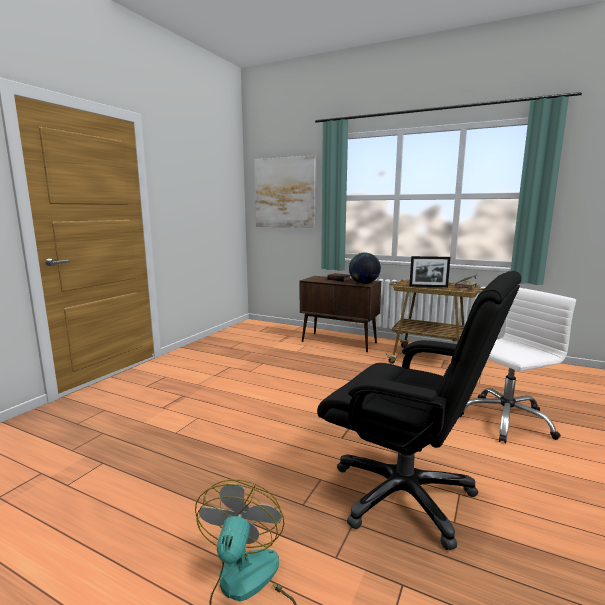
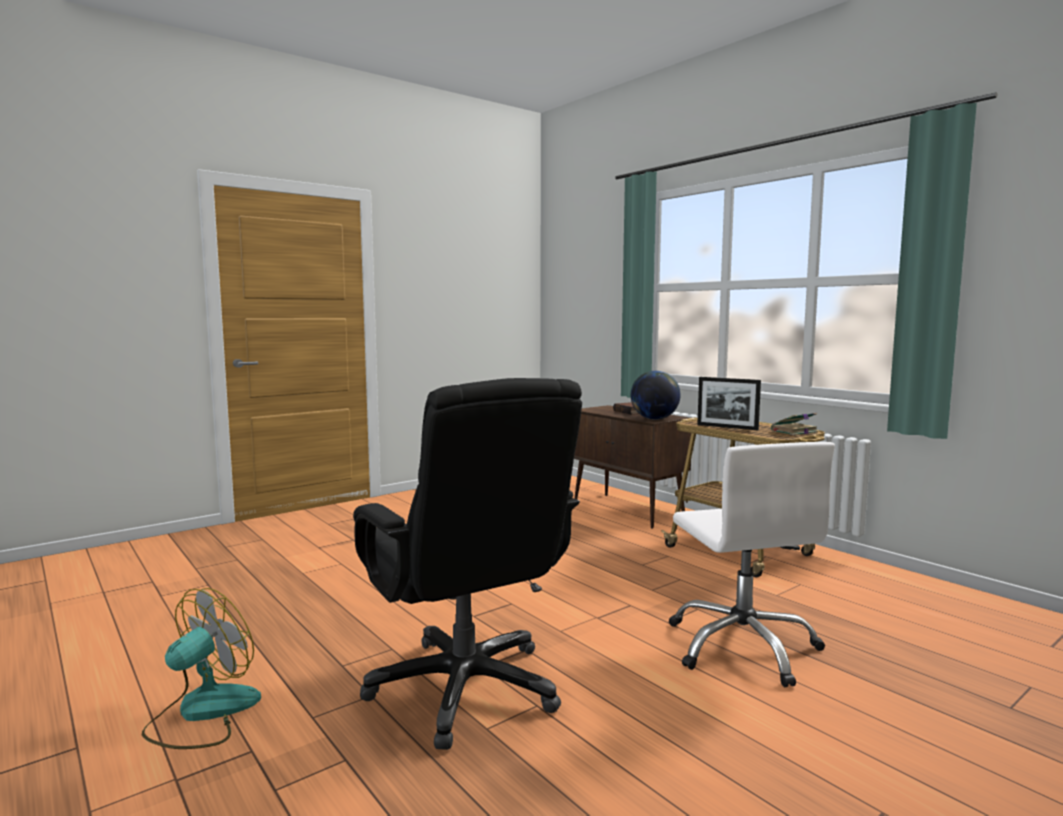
camera: 25 degrees right, 5 degrees down
picture [254,155,316,228] -> none
white office chair [460,288,576,443] -> white office chair turned 75 degrees clockwise [669,442,835,687]

